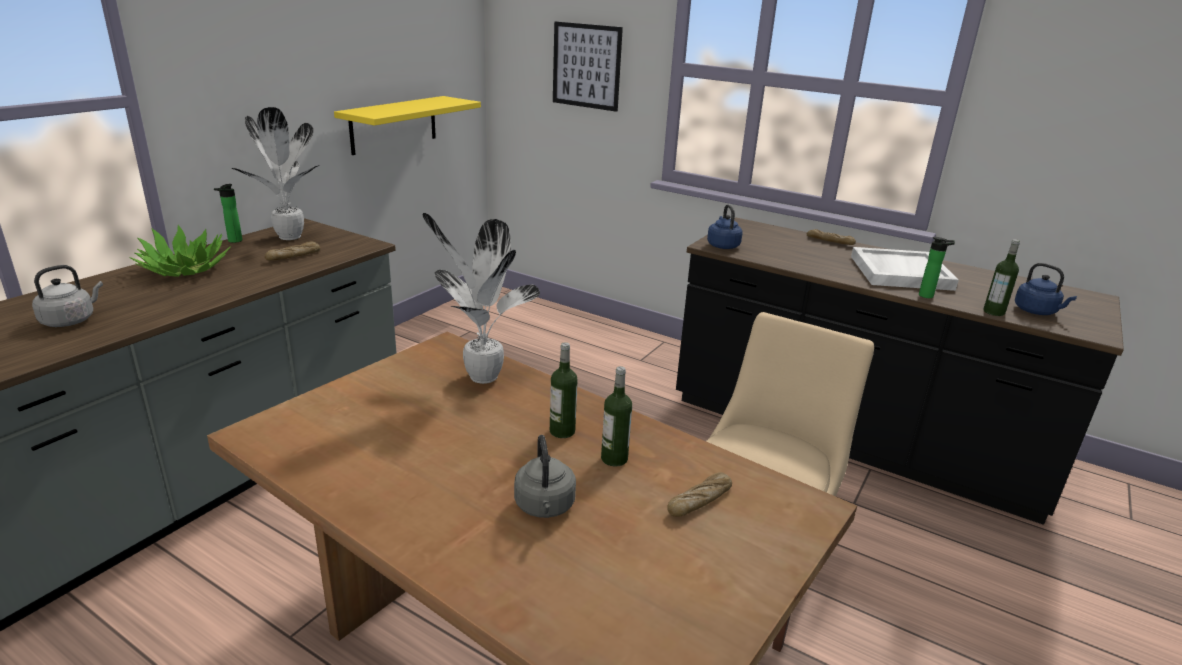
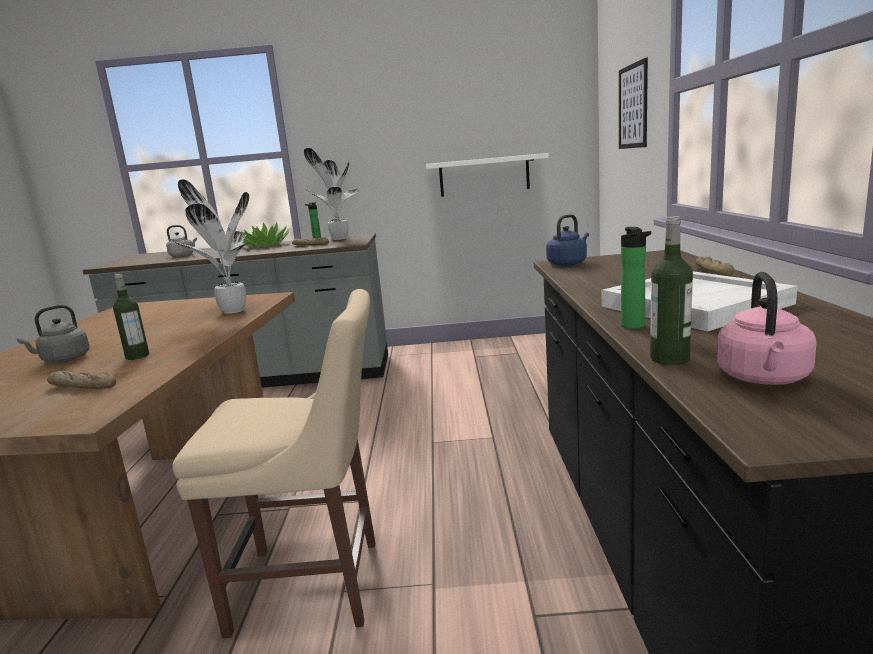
camera: 60 degrees right, 10 degrees down
yellow shelf [334,96,481,155] -> white shelf [426,153,549,197]
bottle [550,342,578,438] -> none
blue kettle [1015,263,1077,315] -> pink kettle [717,272,817,385]

